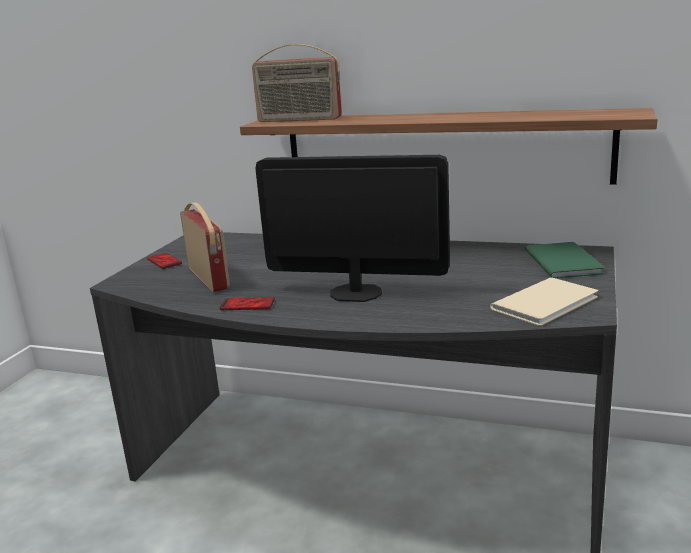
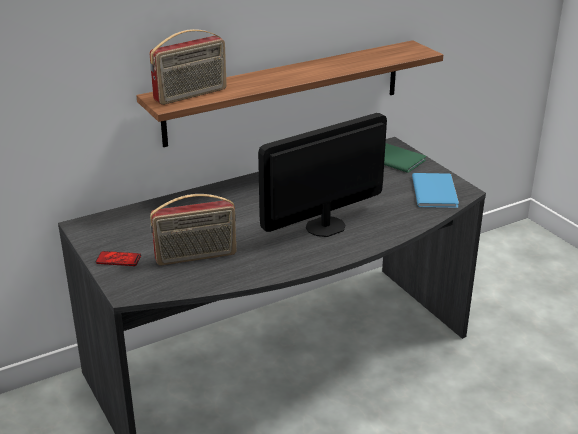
camera: 50 degrees left, 10 degrees up
radio [180,202,230,292] -> radio turned 150 degrees clockwise [150,194,236,266]
phone [220,297,275,310] -> none
beige book [490,277,598,326] -> blue book [412,173,459,208]

